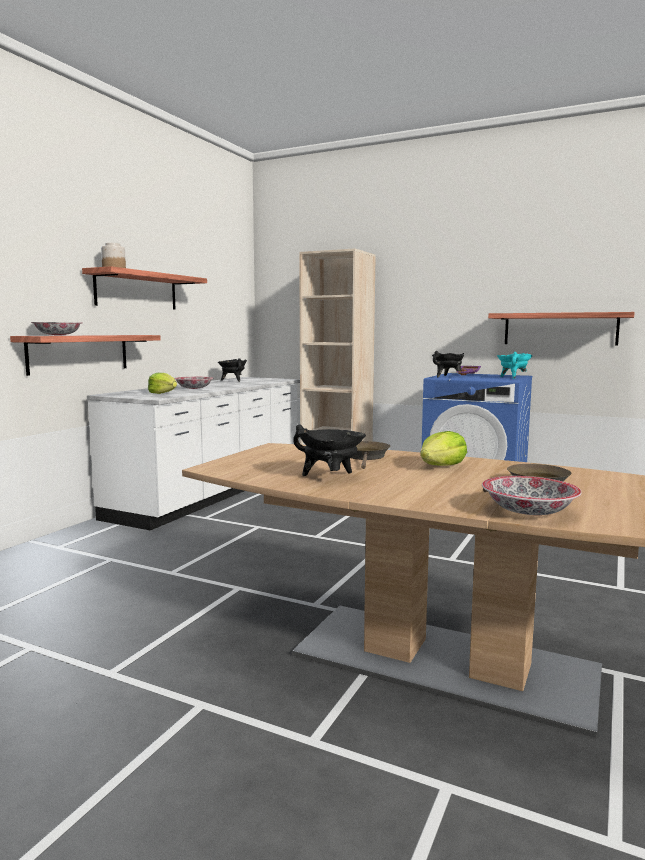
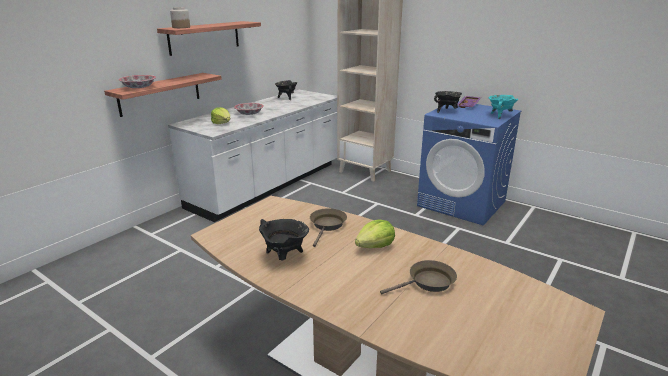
camera: 10 degrees right, 15 degrees up
bowl [482,476,582,515] -> none
shelf [488,312,635,345] -> none

